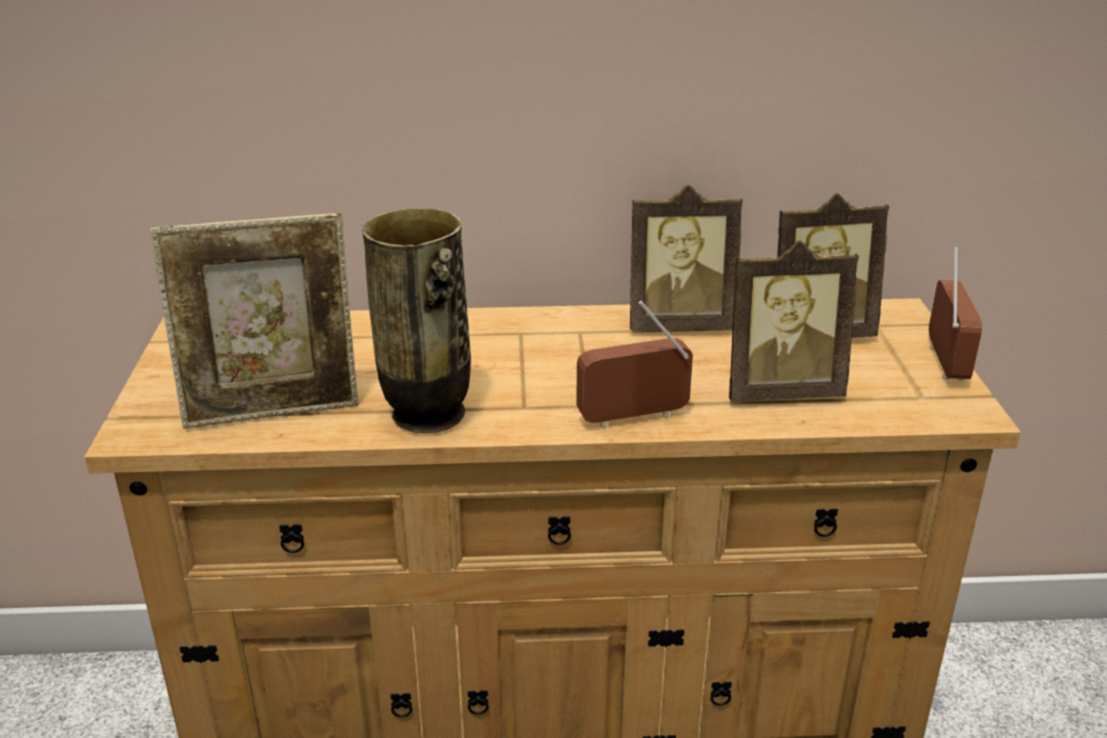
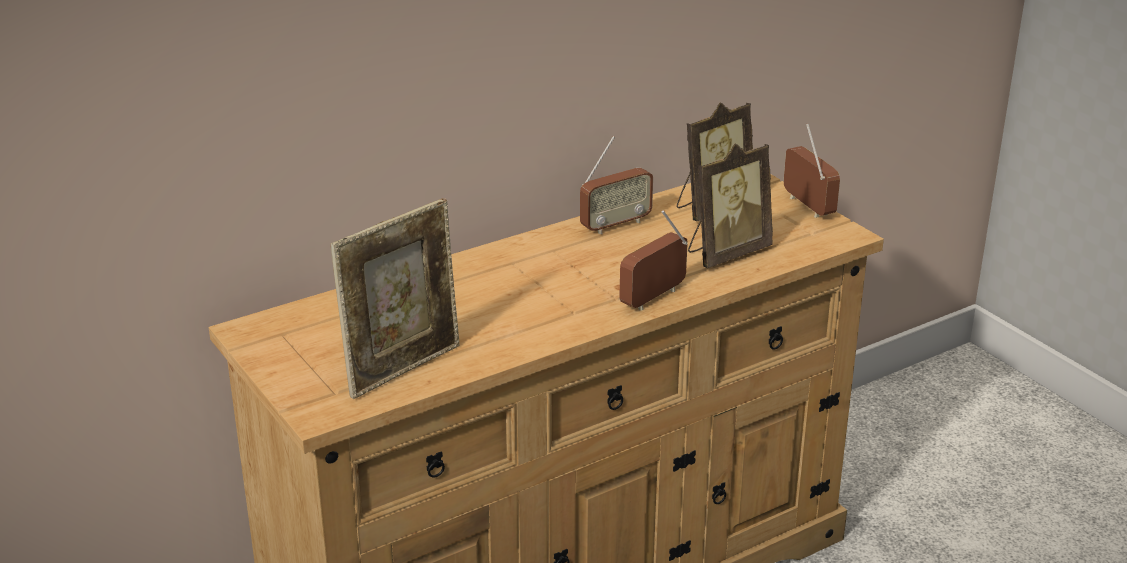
camera: 30 degrees left, 0 degrees up
vase [362,208,471,434] -> none
picture frame [630,185,743,330] -> radio [580,136,653,234]

